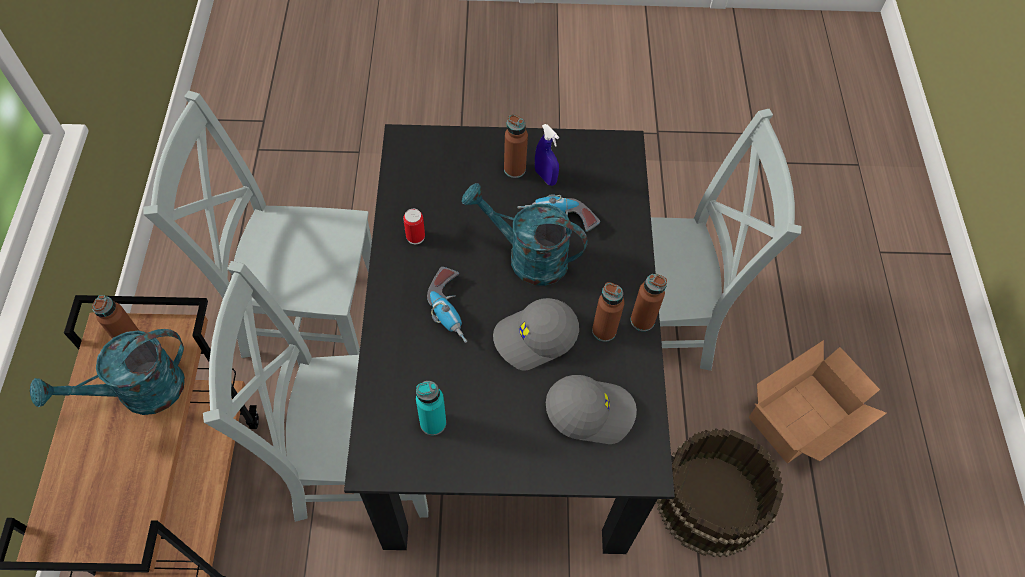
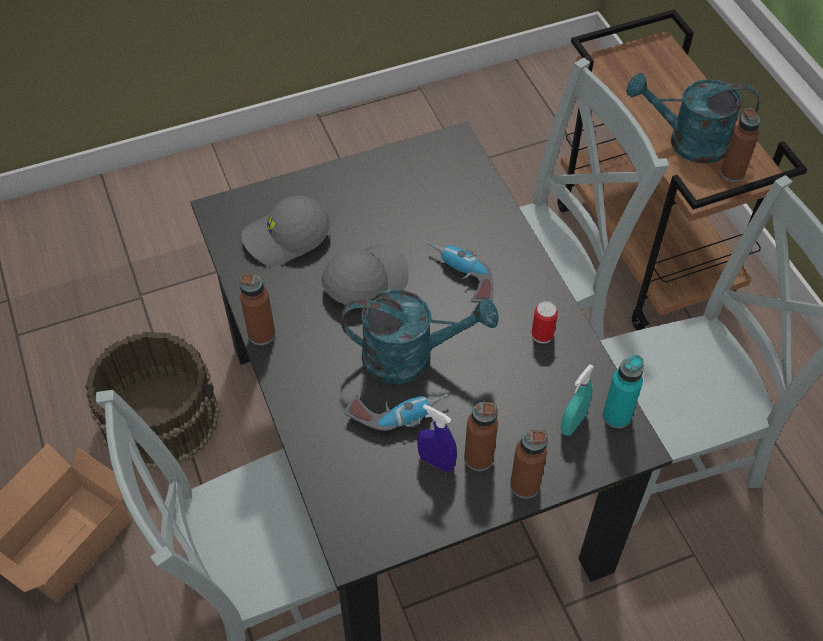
camera: 160 degrees right, 5 degrees down
turquoise watering can [30,329,185,415] -> turquoise watering can turned 120 degrees counterclockwise [626,73,759,164]
turquoise bottle [416,381,446,435] -> turquoise bottle moved to [603,355,644,428]
brown bottle [592,282,624,342] -> brown bottle moved to [510,429,548,499]
none -> turquoise spray bottle [561,365,594,436]

